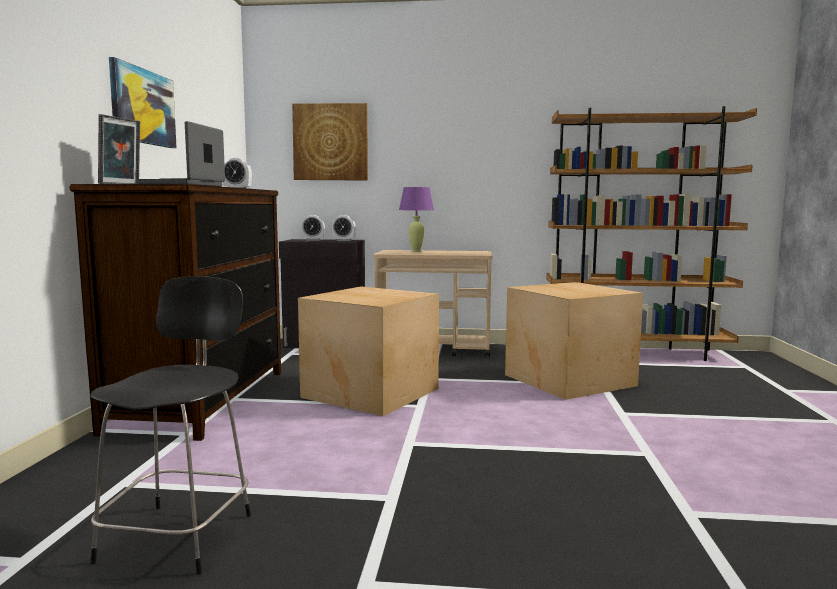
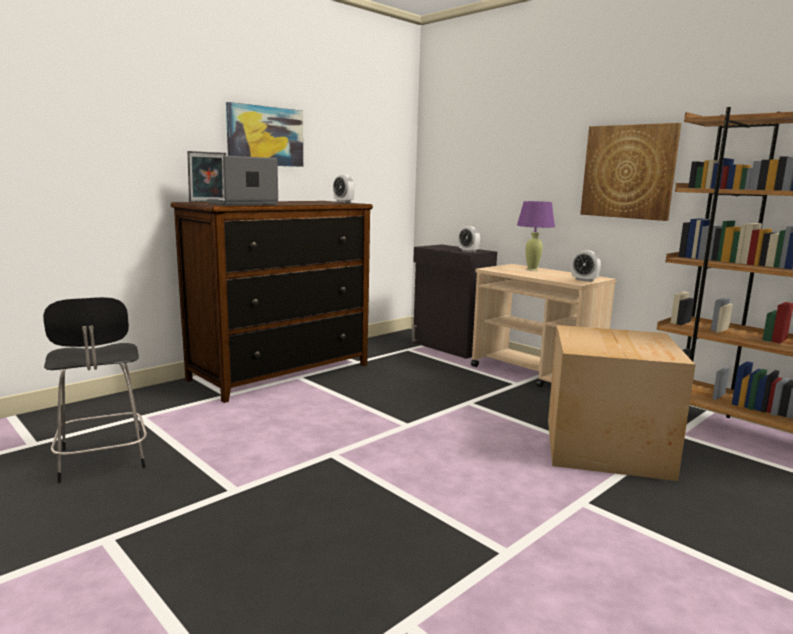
camera: 40 degrees right, 5 degrees up
black chair [90,276,251,575] -> black chair turned 105 degrees clockwise [43,297,147,483]
picture [292,103,368,181] -> picture moved to [580,123,681,221]
cardboard box [298,287,439,416] -> none
alarm clock [301,215,325,241] -> alarm clock moved to [571,250,601,282]

